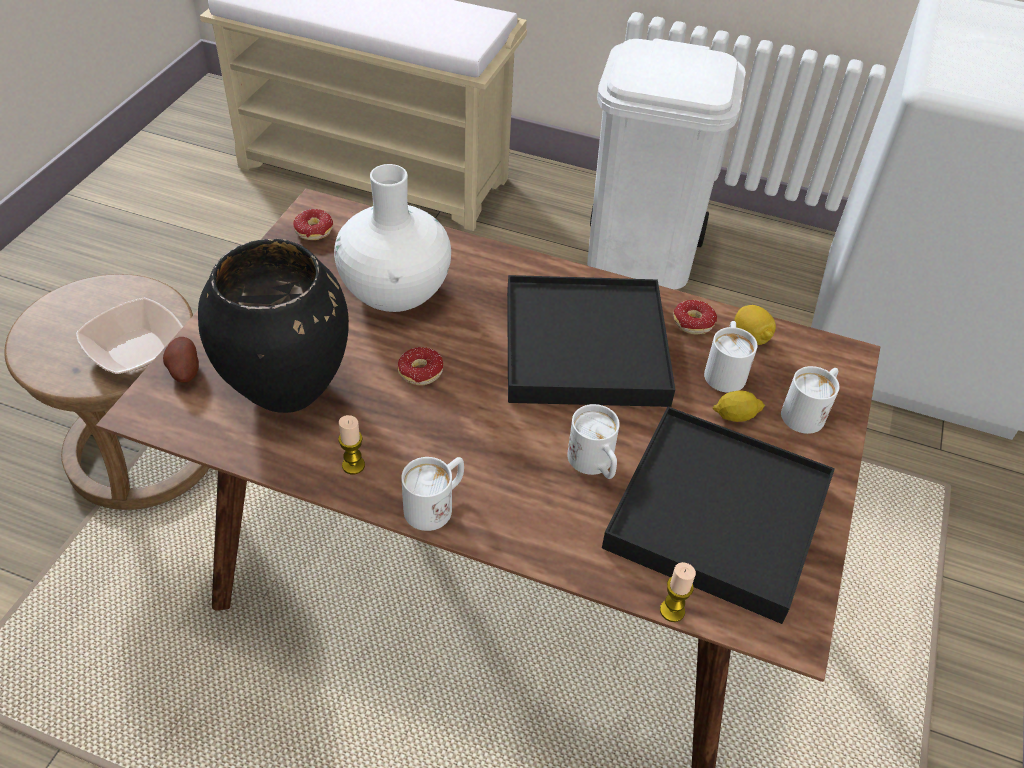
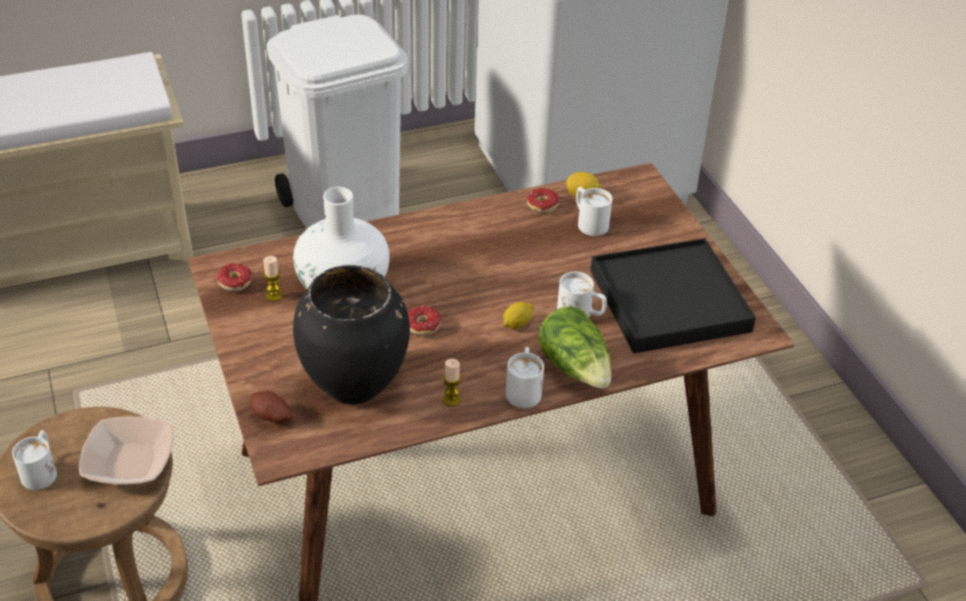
camera: 40 degrees left, 5 degrees down
black tray [507,275,675,407] -> none
candle [660,562,696,622] -> candle moved to [263,256,282,301]
lemon [713,390,765,422] -> lemon moved to [503,302,534,329]
white mug [781,366,839,434] -> white mug moved to [12,430,57,490]
none -> lettuce [539,307,611,389]

